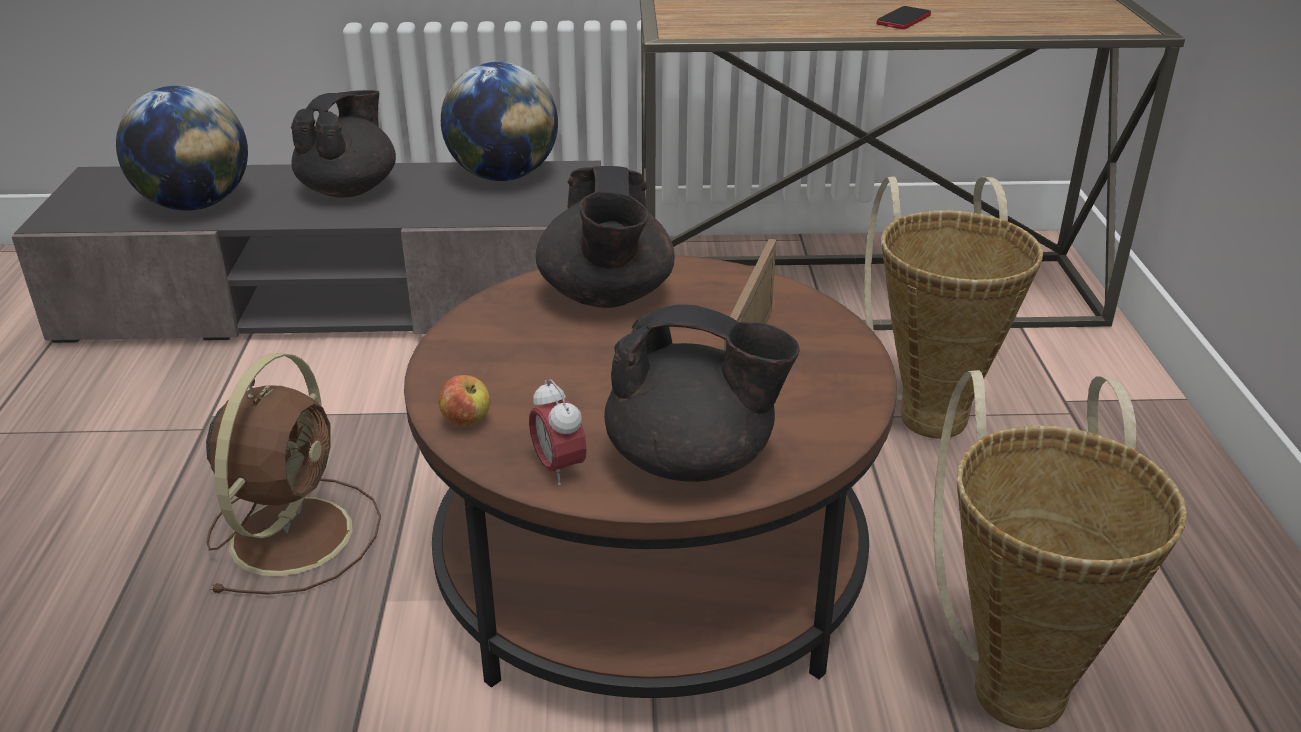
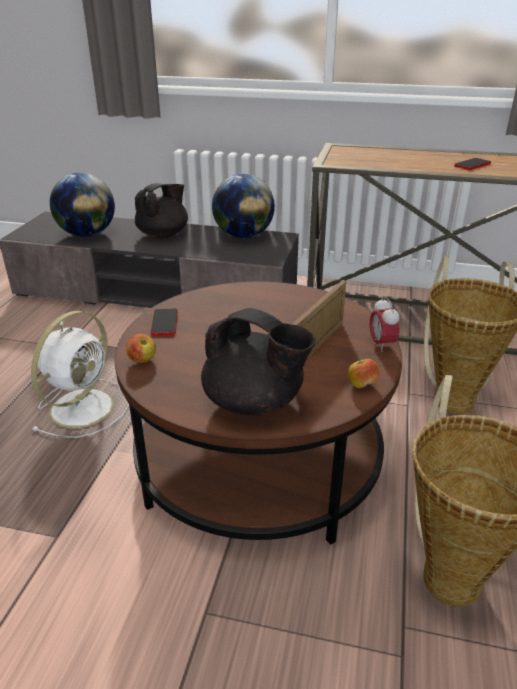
camera: 15 degrees right, 0 degrees up
brown fan [206,353,381,595] -> white fan [31,311,129,438]
alarm clock [529,379,587,486] -> alarm clock moved to [370,297,400,352]
black teapot [536,166,675,308] -> none
none -> phone [151,309,178,335]
none -> apple [348,359,379,388]

